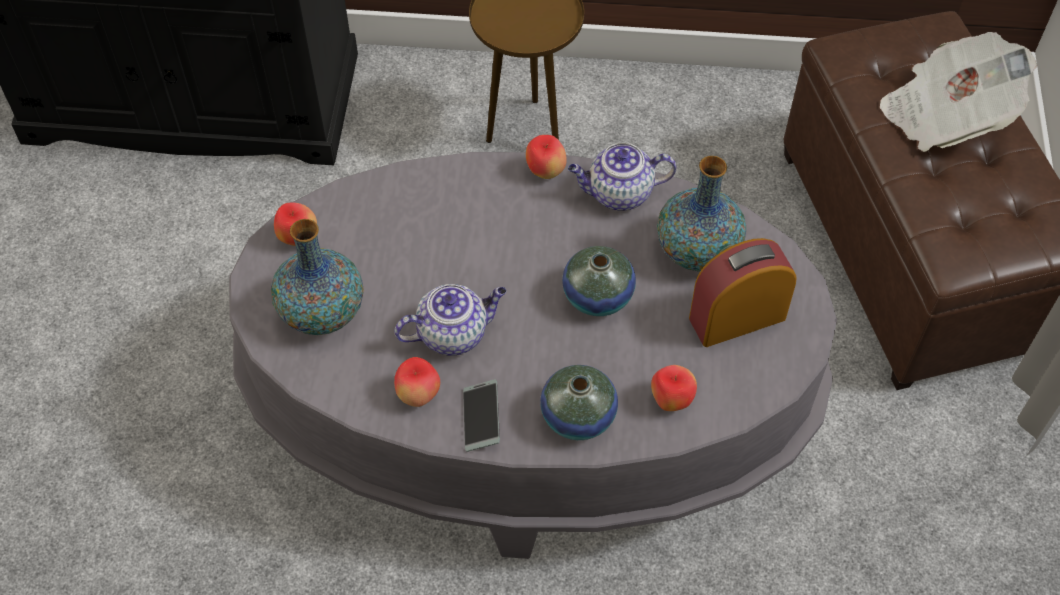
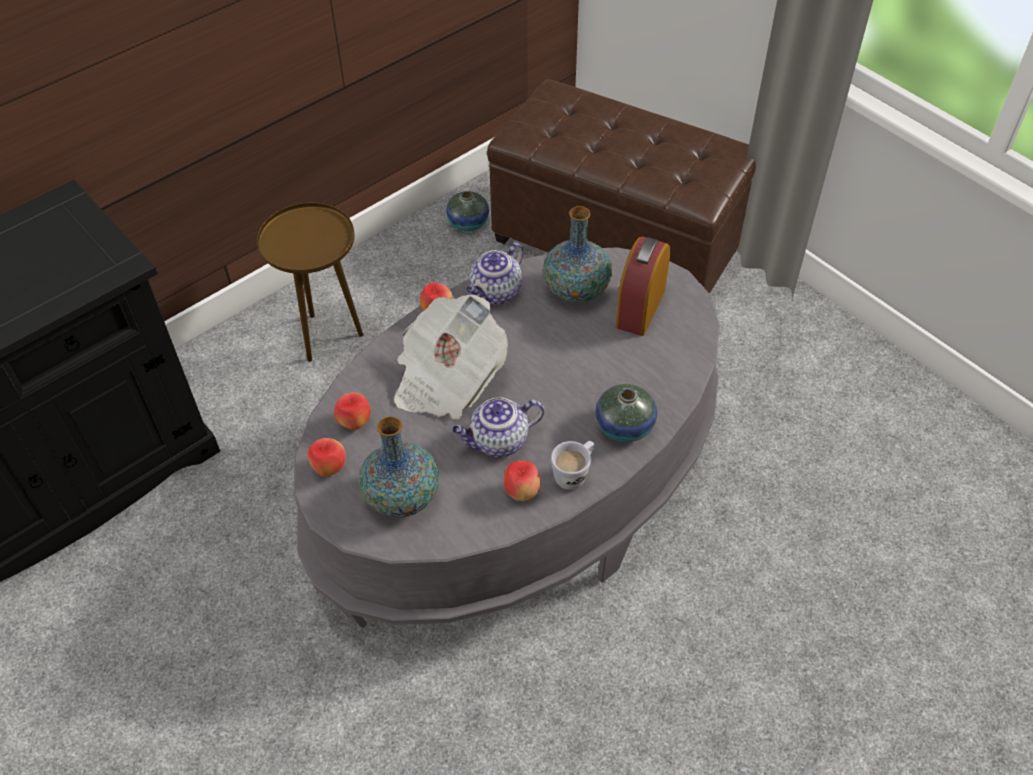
camera: 45 degrees left, 5 degrees down
teapot [394,284,506,356] -> teapot turned 135 degrees counterclockwise [452,397,544,457]
phone [463,379,500,452] -> white mug [551,441,595,490]
vase [562,246,636,316] -> vase moved to [446,191,489,231]
apple [651,365,697,411] -> apple moved to [334,392,371,430]
newspaper [880,32,1037,152] -> newspaper moved to [394,295,508,419]

